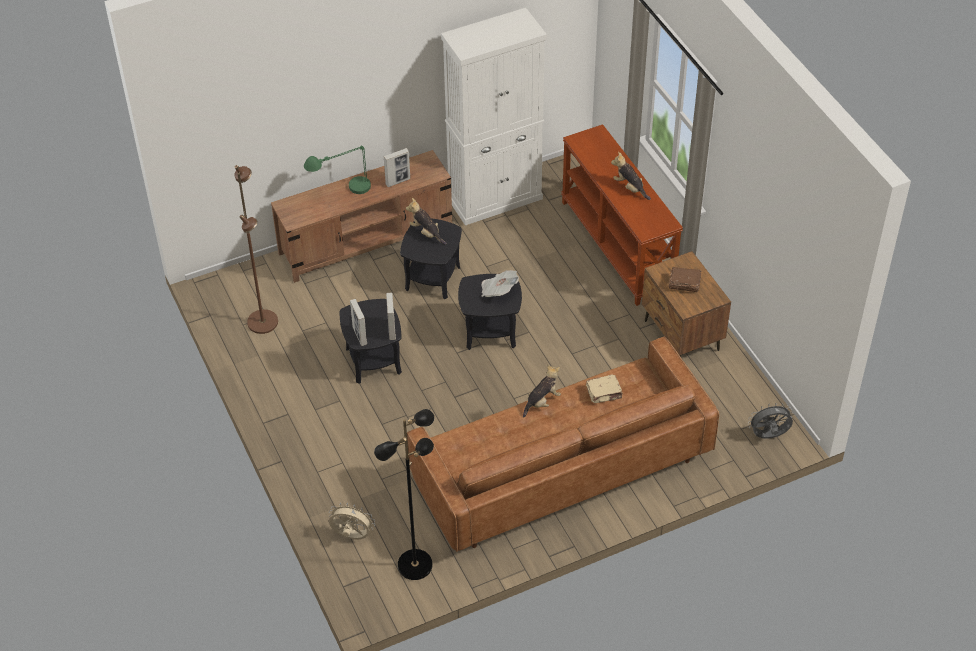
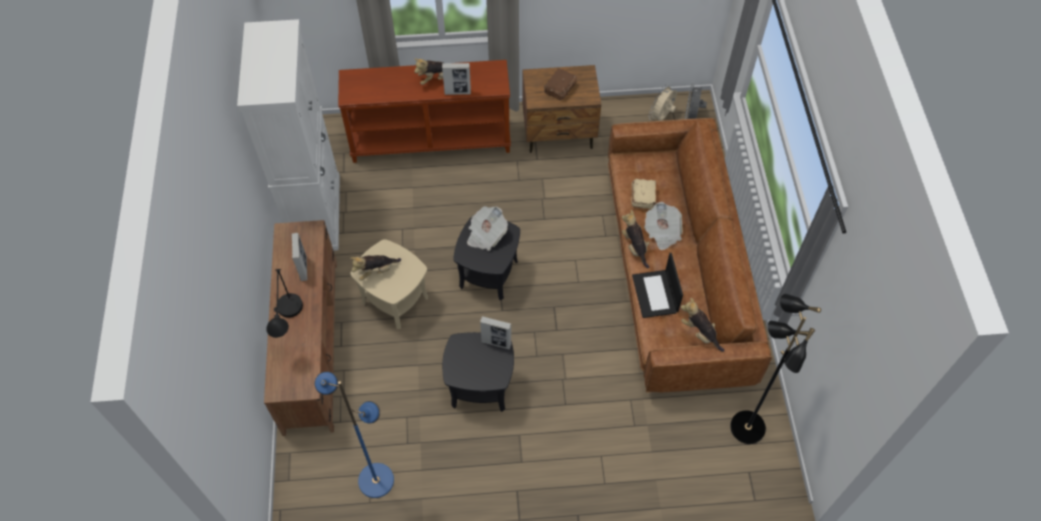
camera: 70 degrees left, 10 degrees up
brown floor lamp [234,165,278,334] -> blue floor lamp [315,371,394,498]
green table lamp [304,146,371,194] -> black table lamp [266,269,303,338]
beige fan [329,503,375,540] -> beige fan moved to [649,84,677,121]
picture frame [350,299,367,346] -> picture frame moved to [442,63,471,95]
black side table [400,218,462,299] -> beige side table [350,239,428,329]
none -> laptop [632,253,683,318]
none -> newspaper [644,202,682,250]
none -> plush toy [681,297,724,352]

